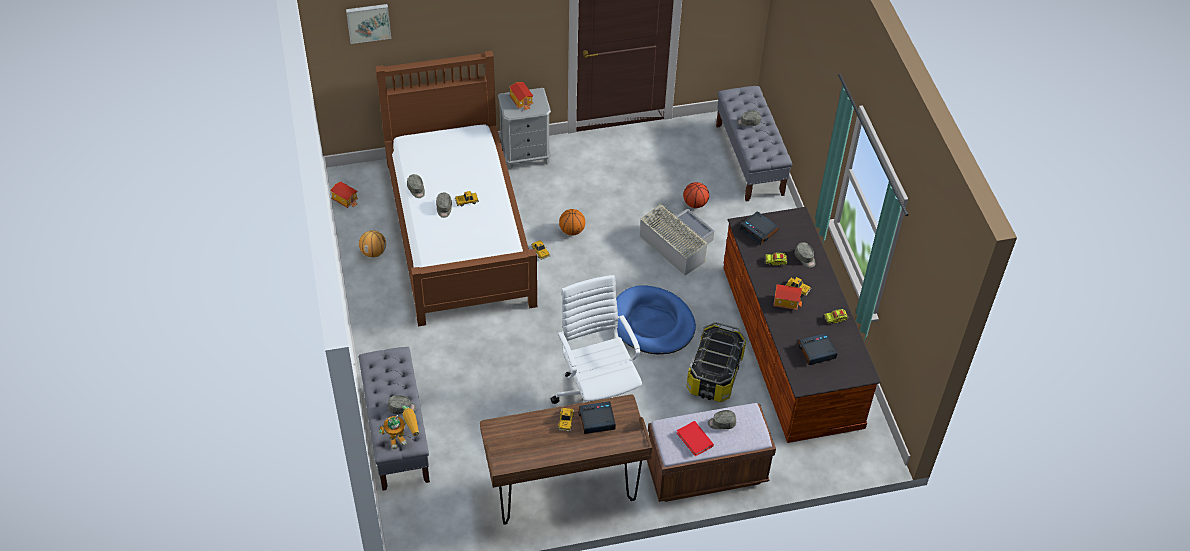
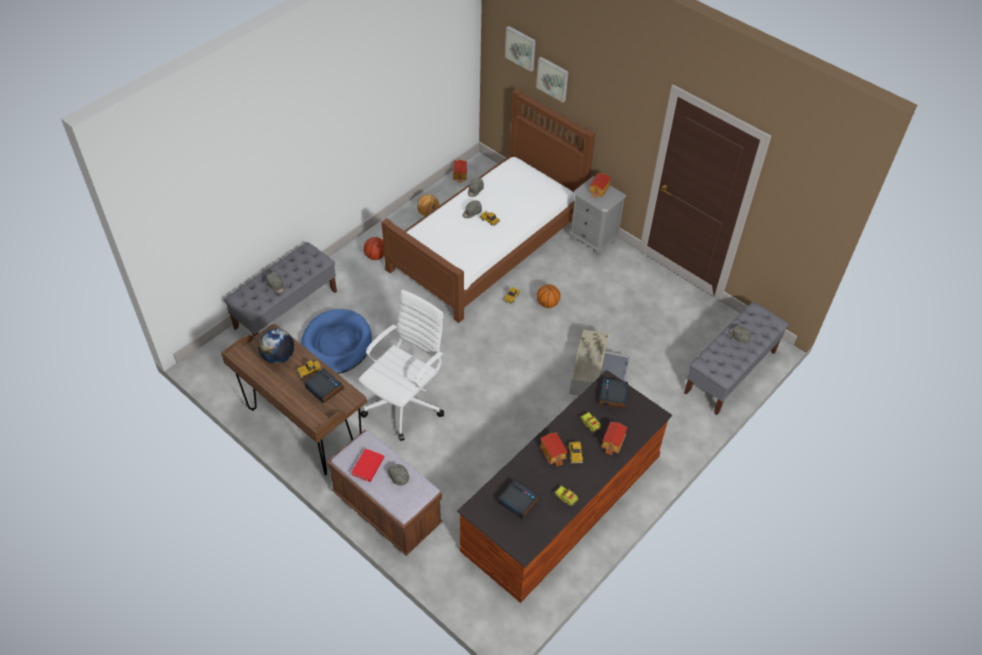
camera: 55 degrees right, 0 degrees up
toy robot [379,406,419,449] -> none
blue dog bed [616,285,696,354] -> blue dog bed moved to [301,309,372,374]
basketball [683,182,709,208] -> basketball moved to [364,237,384,260]
storage box [686,322,746,402] -> none
grey cap [794,242,815,268] -> toy house [601,422,627,455]
none -> globe [258,329,294,364]
none -> picture [536,57,568,102]

